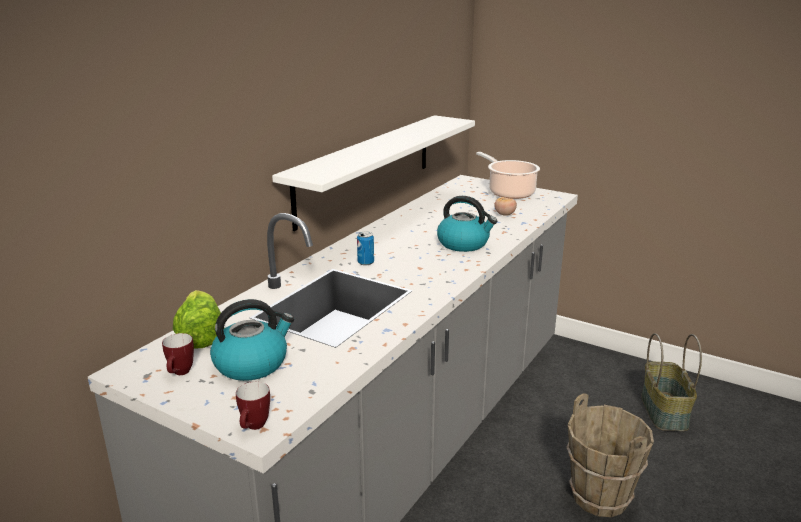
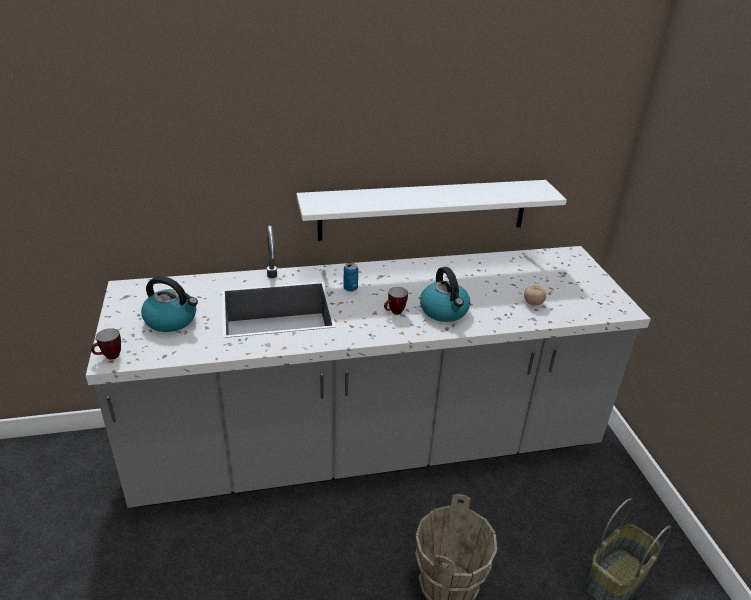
camera: 45 degrees right, 10 degrees up
mug [162,333,194,375] -> mug moved to [384,287,408,315]
lettuce [173,290,221,349] -> none
cooking pot [476,152,540,199] -> none

